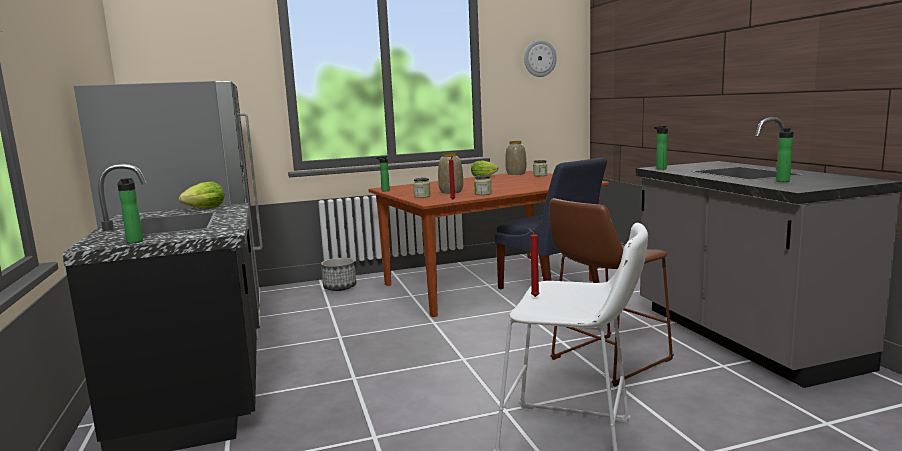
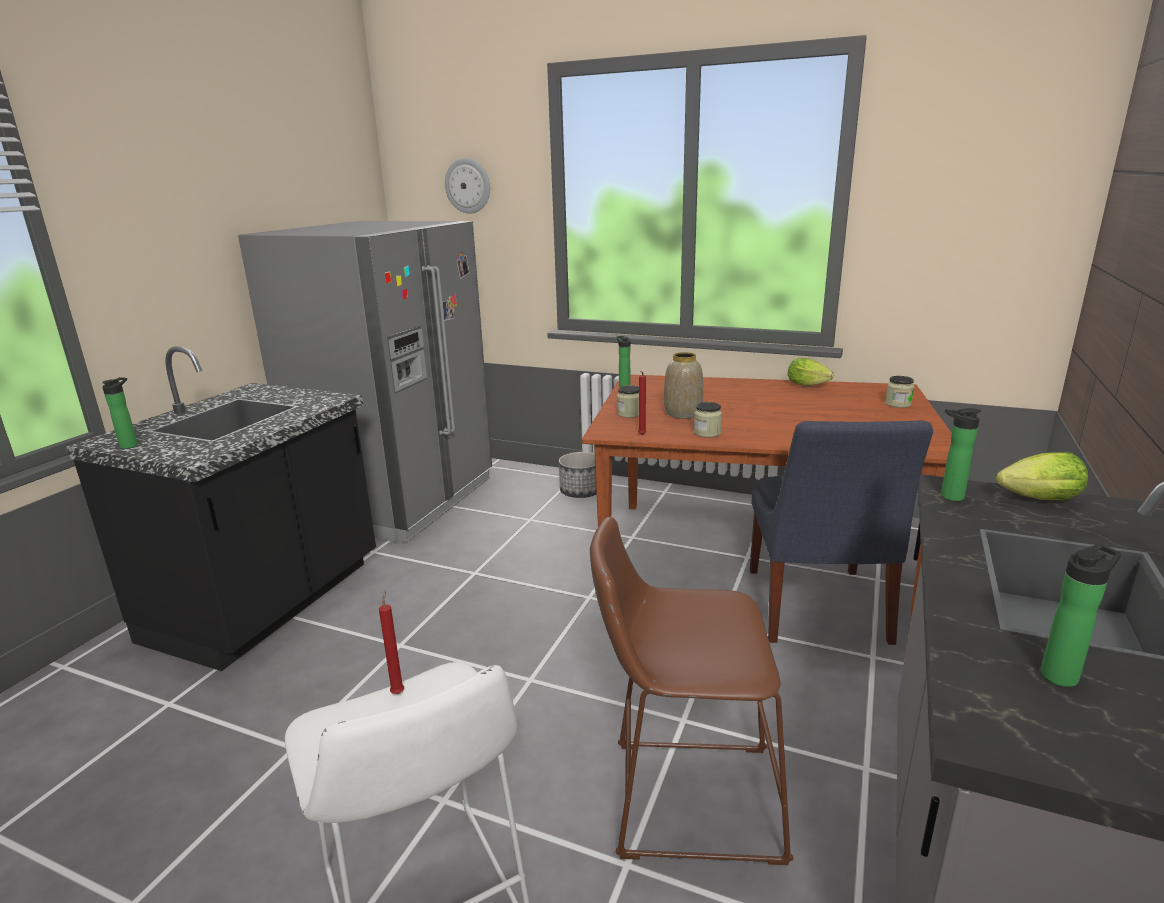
camera: 40 degrees right, 10 degrees up
lettuce [179,182,224,208] -> lettuce moved to [996,452,1088,500]
vase [505,141,526,175] -> none
wall clock [524,40,557,77] -> wall clock moved to [445,158,490,214]

